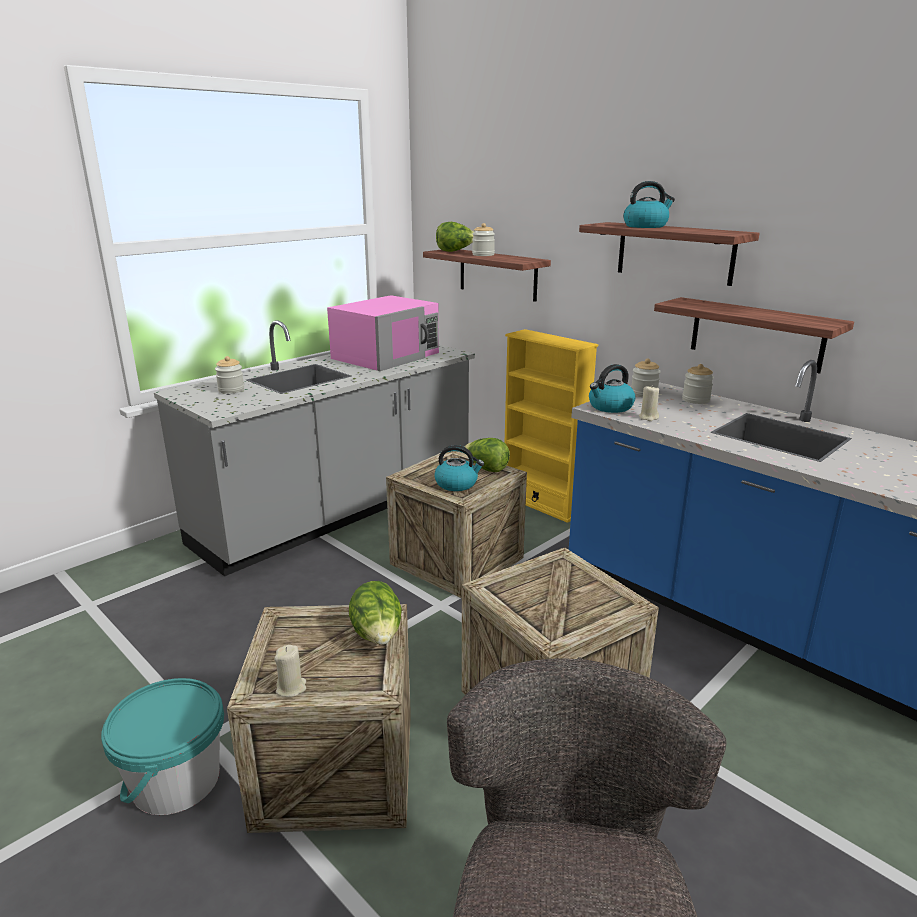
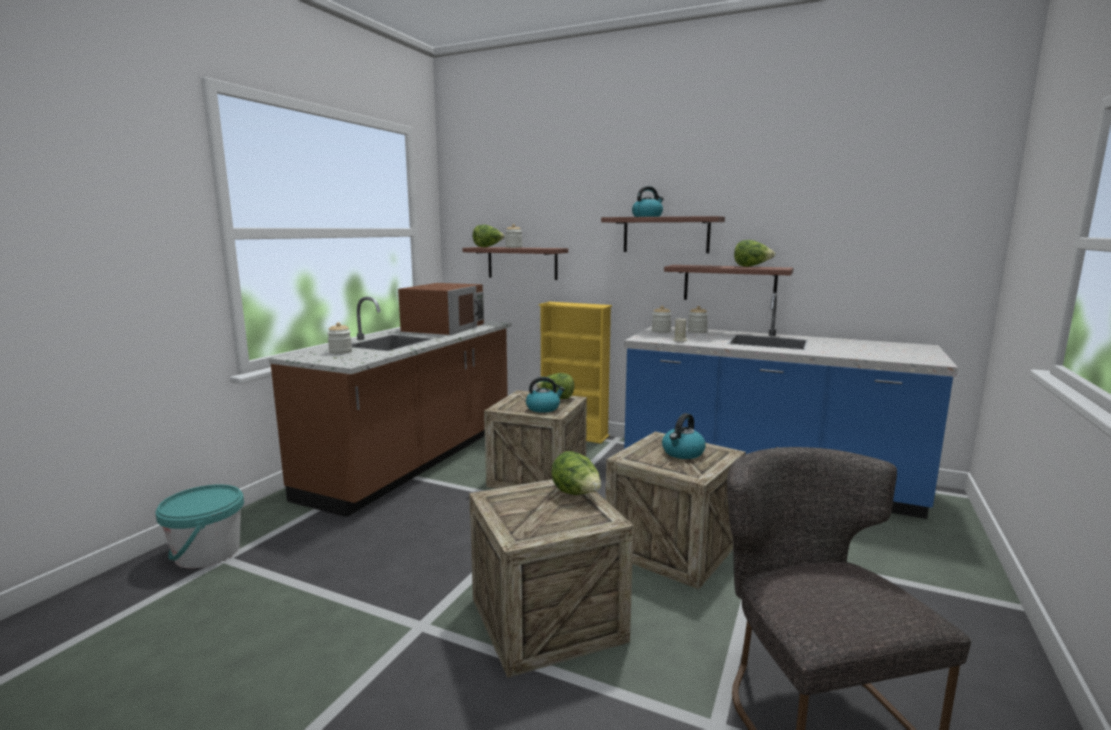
camera: 20 degrees left, 10 degrees down
turquoise bucket [101,678,224,815] -> turquoise bucket moved to [156,484,244,569]
grey counter [154,320,475,577] -> brown counter [268,297,511,517]
beige candle [274,645,306,697] -> none
pink microwave [327,295,439,371] -> brown microwave [398,283,484,335]
kettle [589,364,636,413] -> kettle moved to [662,413,706,459]
none -> lettuce [734,240,775,267]

